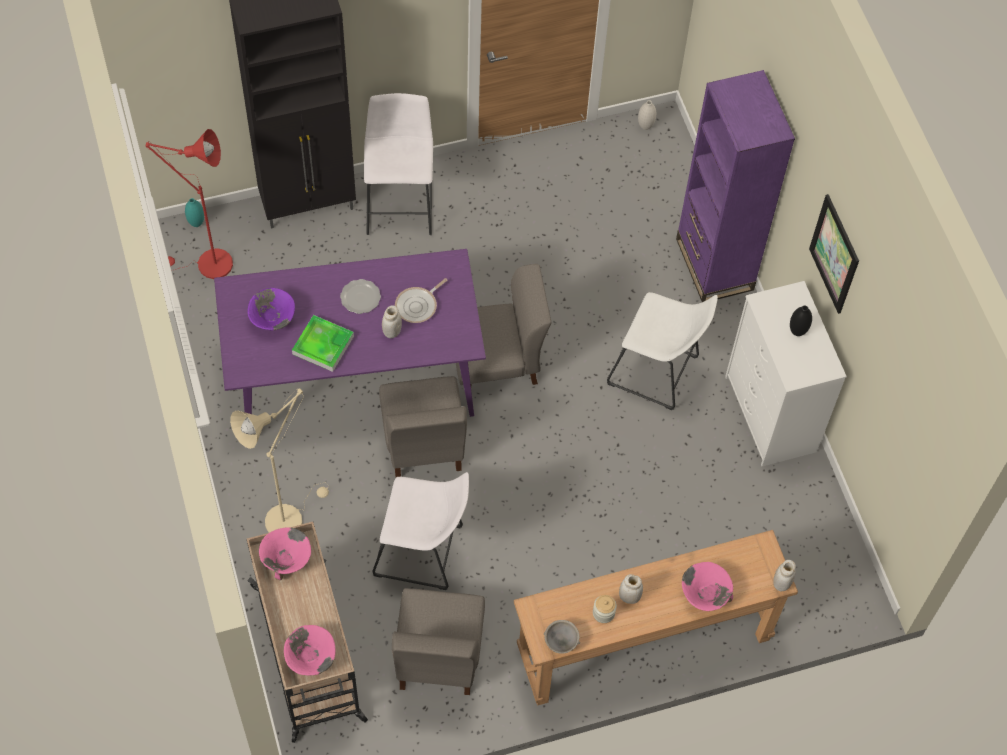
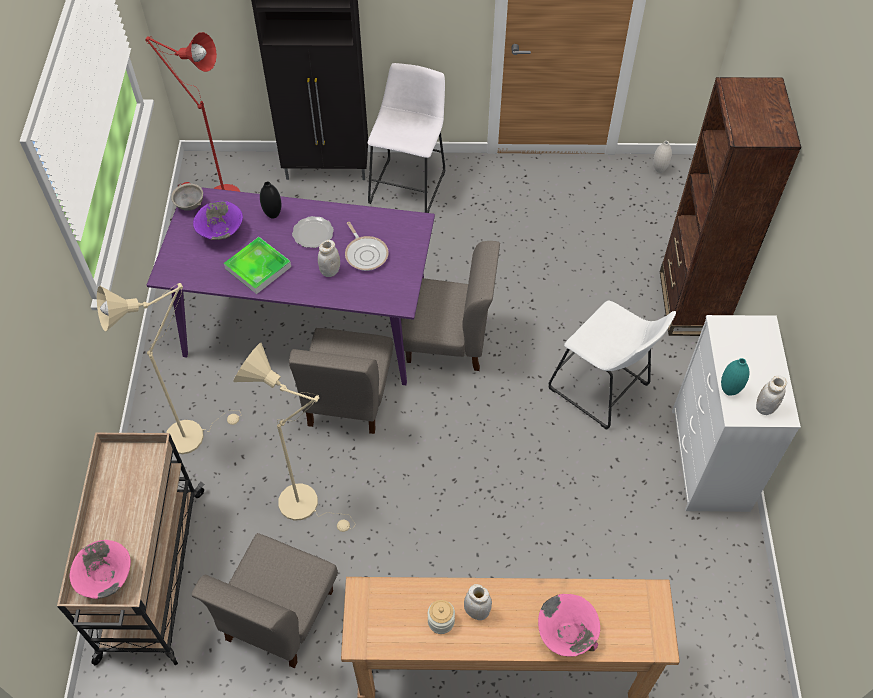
camera: 20 degrees right, 5 degrees down
turquoise vase [185,198,204,227] -> turquoise vase moved to [721,358,749,396]
pink bowl [259,527,311,580] -> none
white stool [373,472,469,590] -> beige floor lamp [234,343,355,532]
frying pan [395,278,448,323] -> frying pan turned 90 degrees counterclockwise [345,222,389,271]
grey bowl [544,620,580,654] -> grey bowl moved to [171,183,203,211]
purple bookcase [676,70,795,302] -> brown bookcase [660,77,801,336]
white jar [773,560,796,591] -> white jar moved to [756,375,787,415]
black vase [790,306,812,336] -> black vase moved to [260,181,281,219]
picture [809,194,859,314] -> none

